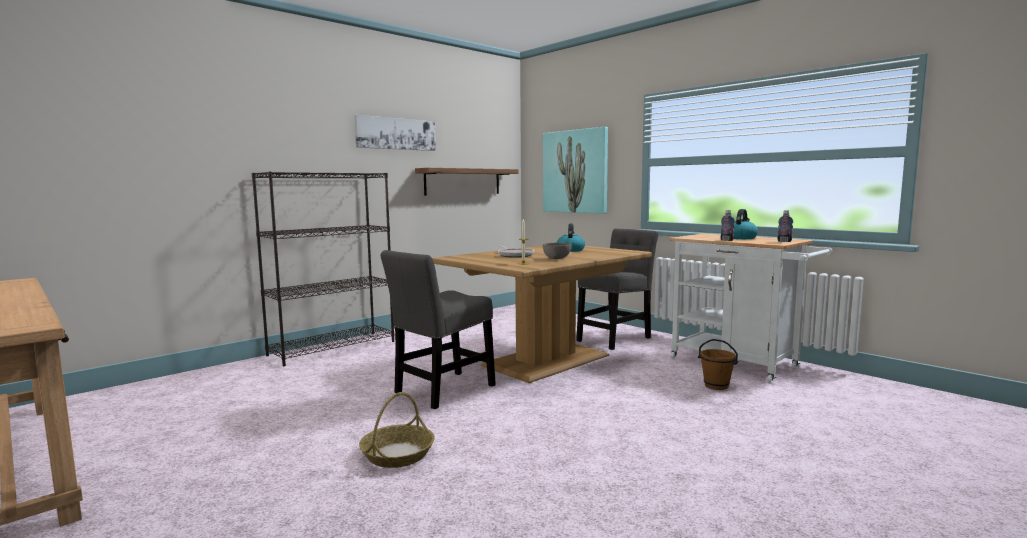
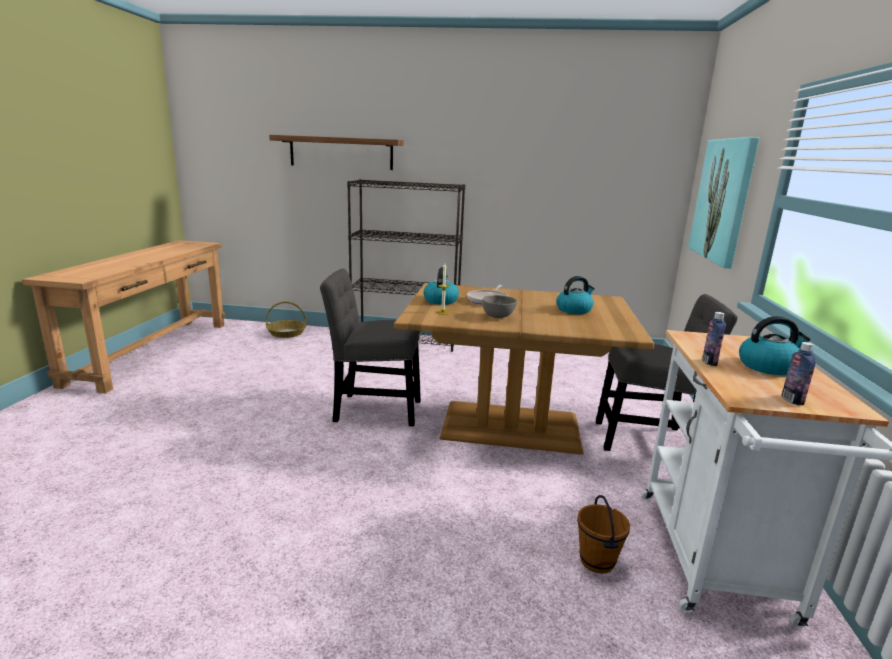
camera: 50 degrees right, 10 degrees up
picture [354,115,436,151] -> none
basket [359,392,435,468] -> basket moved to [266,301,306,338]
shelf [415,168,519,195] -> shelf moved to [269,135,404,170]
none -> kettle [423,267,459,305]

